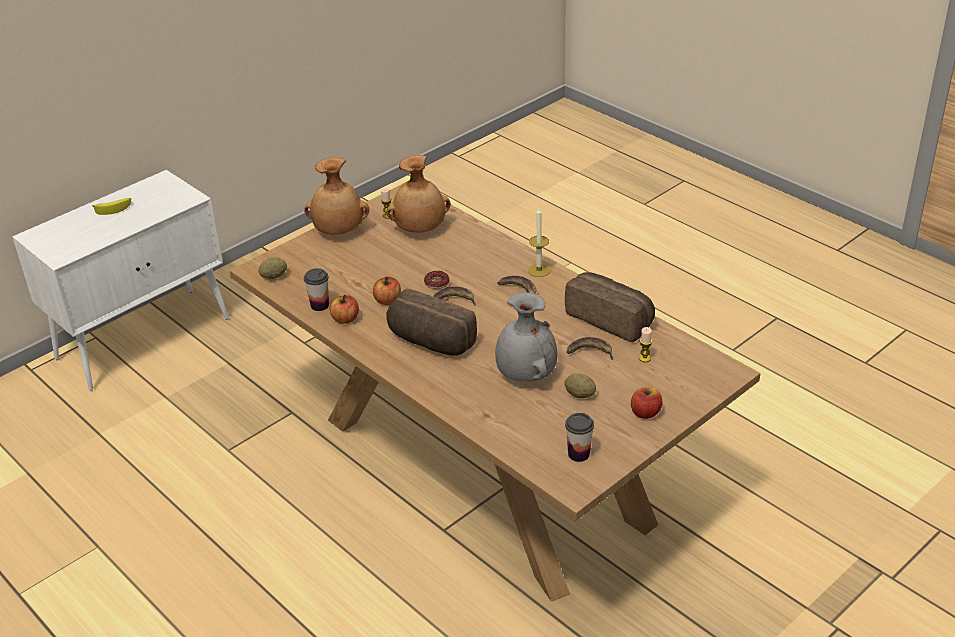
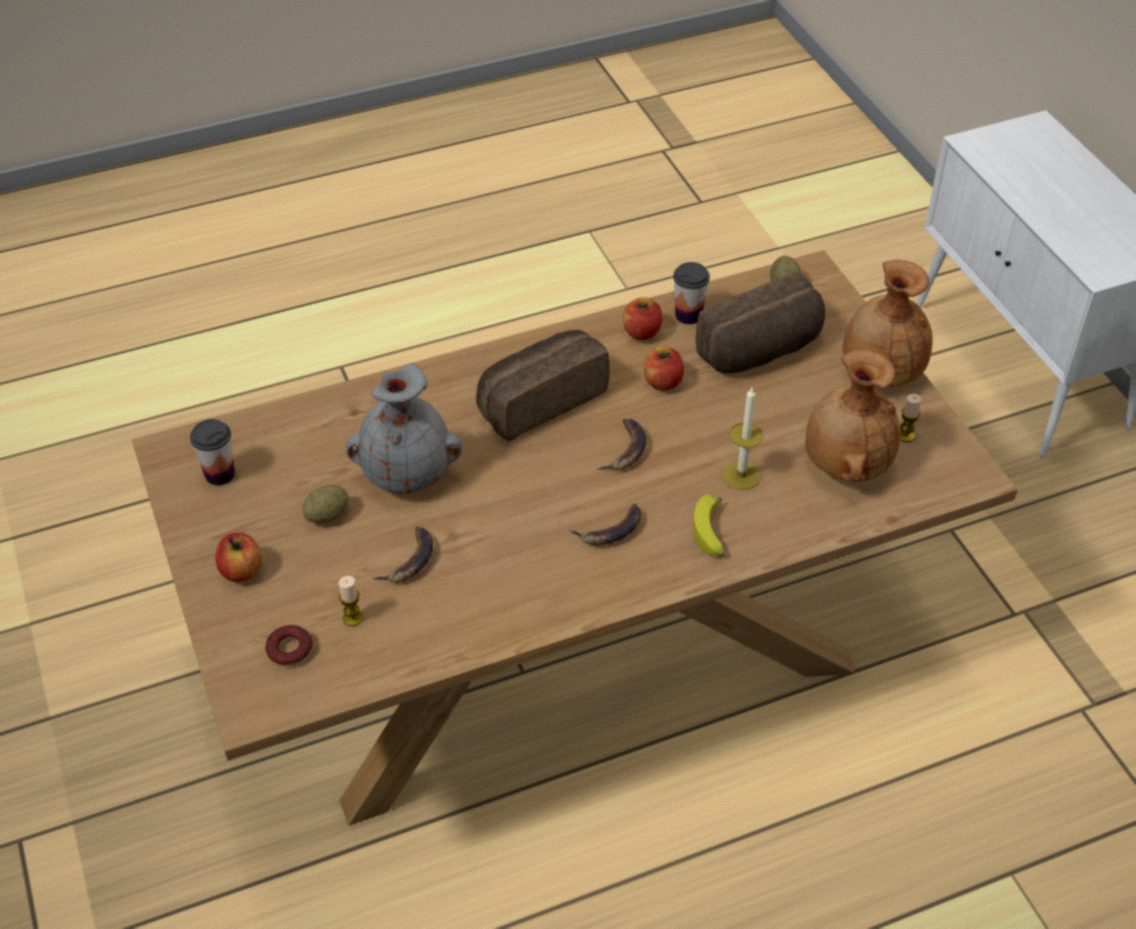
camera: 110 degrees right, 10 degrees up
banana [92,198,131,215] -> banana moved to [693,495,724,556]
donut [424,271,449,289] -> donut moved to [265,625,313,666]
candle [528,208,551,277] -> candle moved to [722,388,763,490]
bread [565,272,655,342] -> bread moved to [696,272,825,373]

